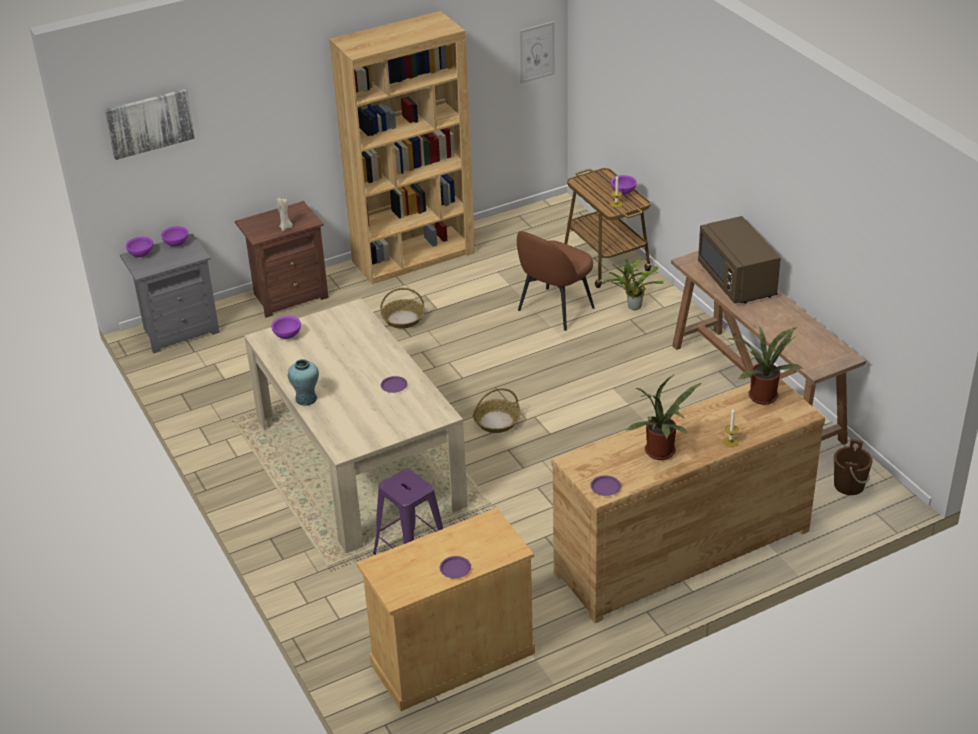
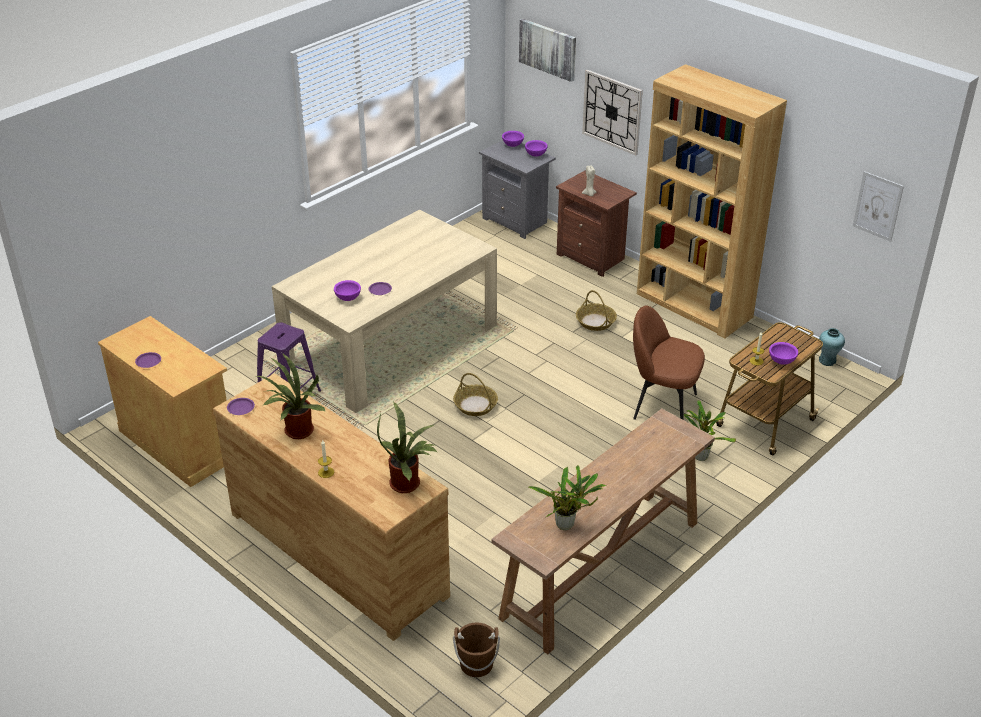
camera: 70 degrees right, 0 degrees up
purple bowl [271,316,301,339] -> purple bowl moved to [334,280,361,301]
turquoise vase [288,359,319,406] -> turquoise vase moved to [819,328,845,366]
brown microwave [698,216,781,303] -> none
none -> potted plant [528,465,607,530]
none -> wall clock [582,70,643,155]

